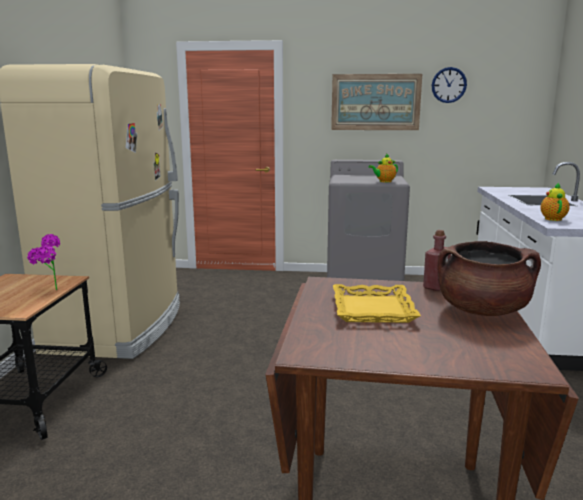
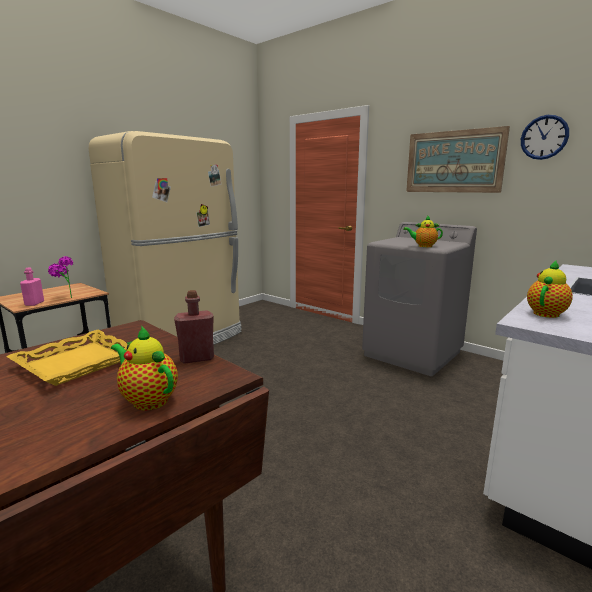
camera: 35 degrees right, 0 degrees up
brown cooking pot [437,241,541,316] -> teapot [111,325,178,410]
none -> pink bottle [20,267,44,306]

